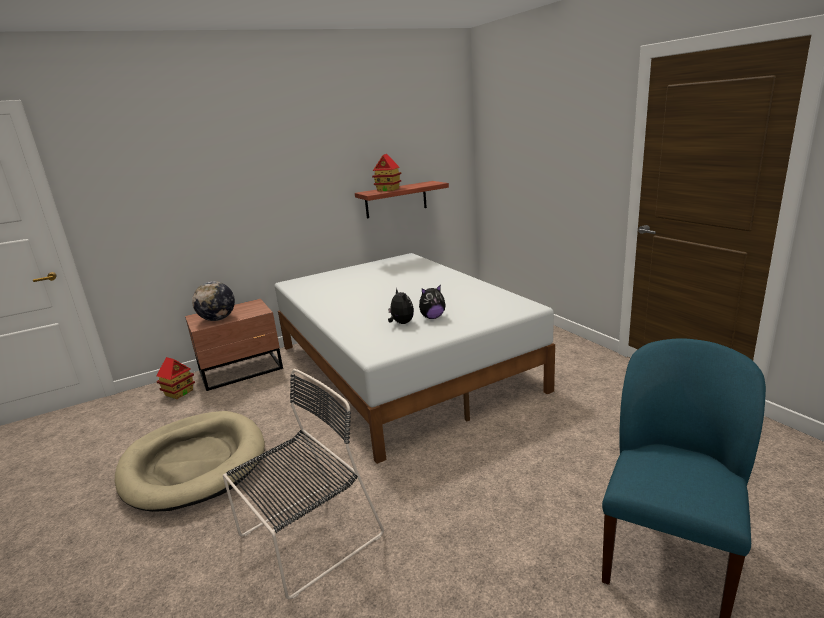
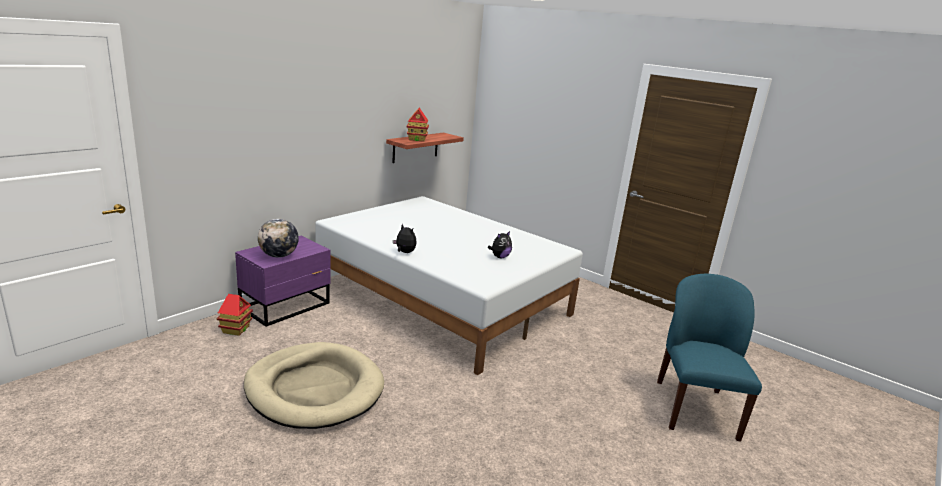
camera: 25 degrees left, 0 degrees up
brown nightstand [185,299,283,391] -> purple nightstand [235,236,331,327]
black chair [223,369,384,599] -> none
plush toy [388,288,414,324] -> plush toy moved to [393,224,417,253]

